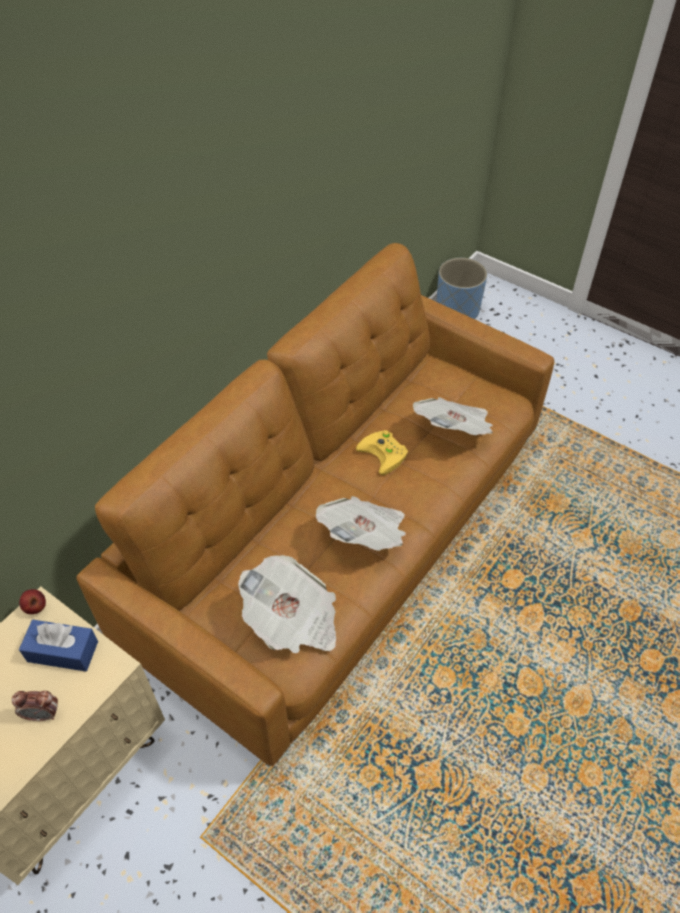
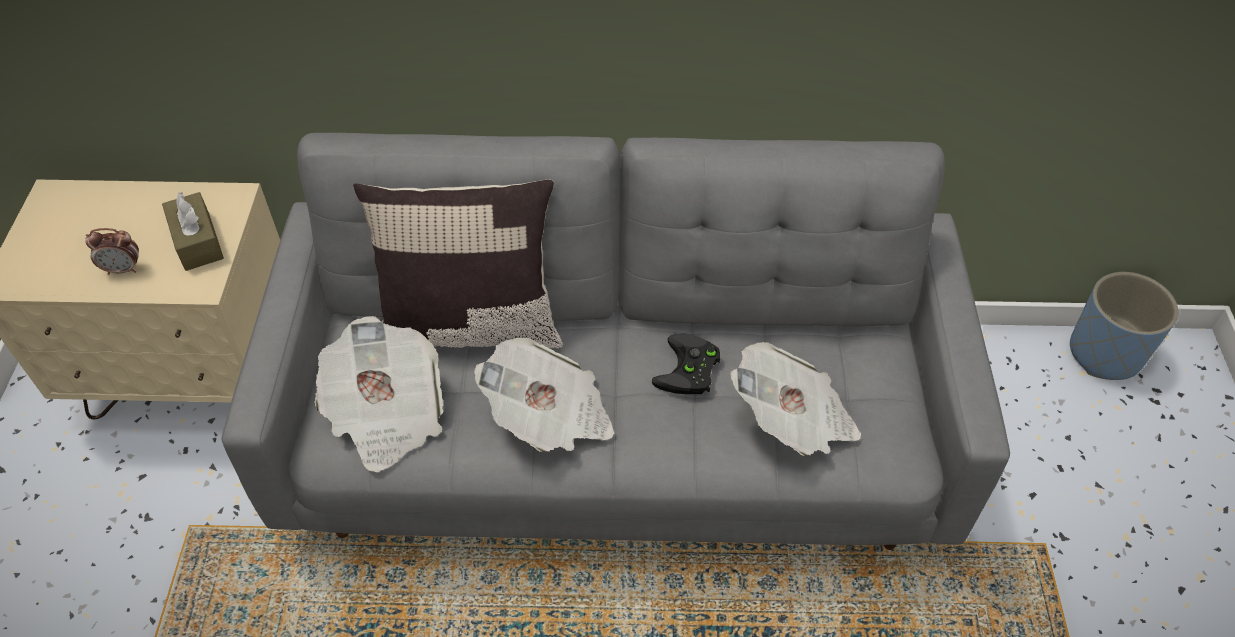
camera: 55 degrees right, 0 degrees up
alarm clock [12,691,58,721] -> alarm clock turned 60 degrees counterclockwise [85,228,139,275]
apple [19,589,46,614] -> none
blue tissue box [19,620,98,671] -> brown tissue box [162,192,224,271]
brown sofa [76,243,554,766] -> grey sofa [222,133,1010,550]
yellow game controller [356,430,408,475] -> black game controller [652,334,720,394]
none -> pillow [353,180,563,349]

